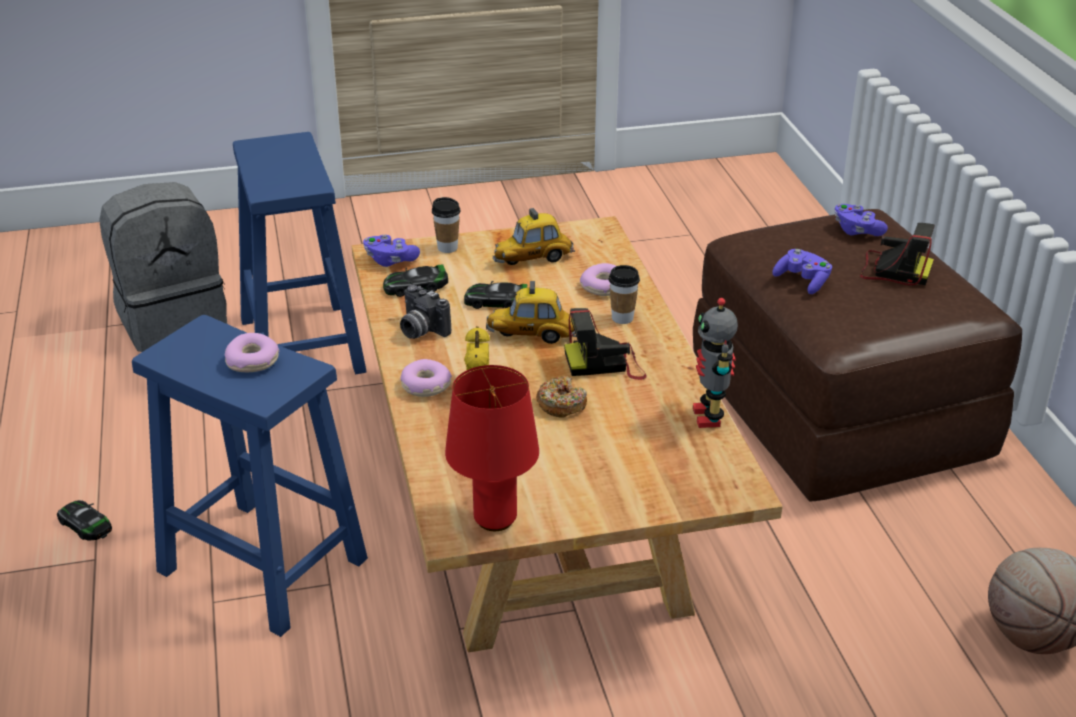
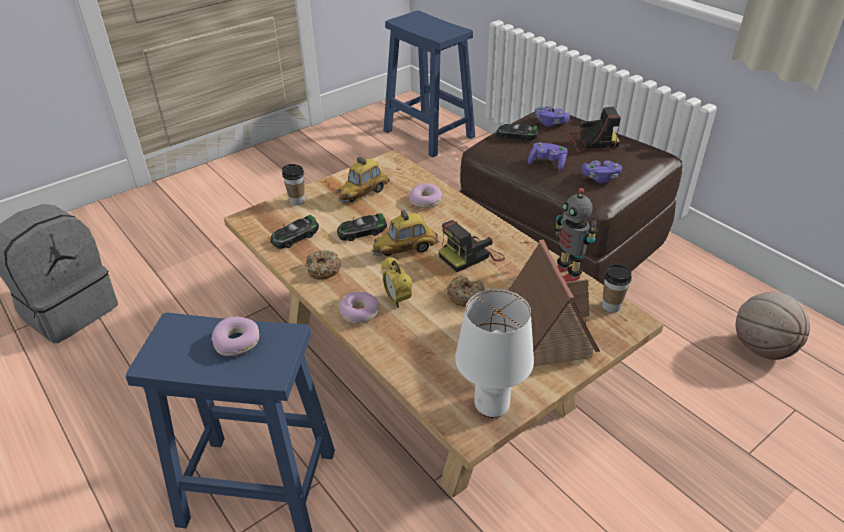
camera: 25 degrees left, 5 degrees up
toy car [57,500,112,541] -> toy car moved to [496,123,538,142]
blue stool [233,132,367,374] -> blue stool moved to [383,10,475,157]
purple game controller [363,235,420,267] -> purple game controller moved to [581,160,622,183]
camera [400,285,451,339] -> donut [306,250,341,279]
red table lamp [445,365,539,531] -> white table lamp [455,289,534,418]
cup [609,265,640,324] -> cup moved to [602,264,632,313]
none -> toy house [508,239,600,366]

